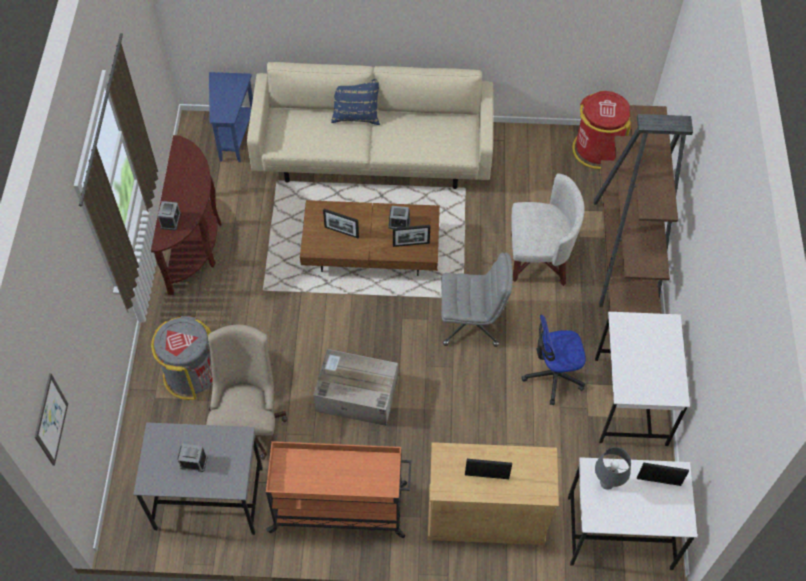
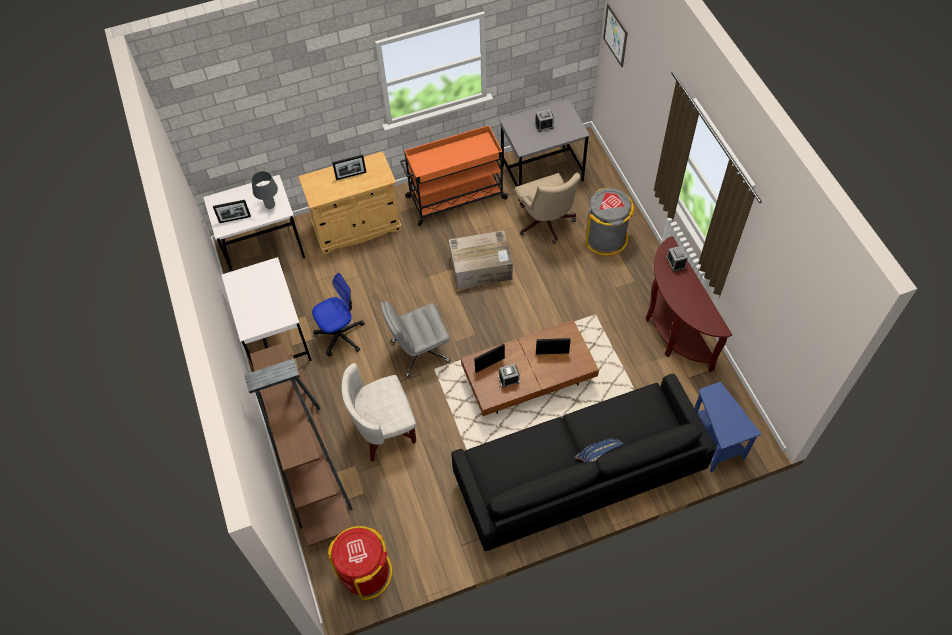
camera: 160 degrees right, 0 degrees up
beige sofa [247,62,493,189] -> black sofa [451,373,716,551]

